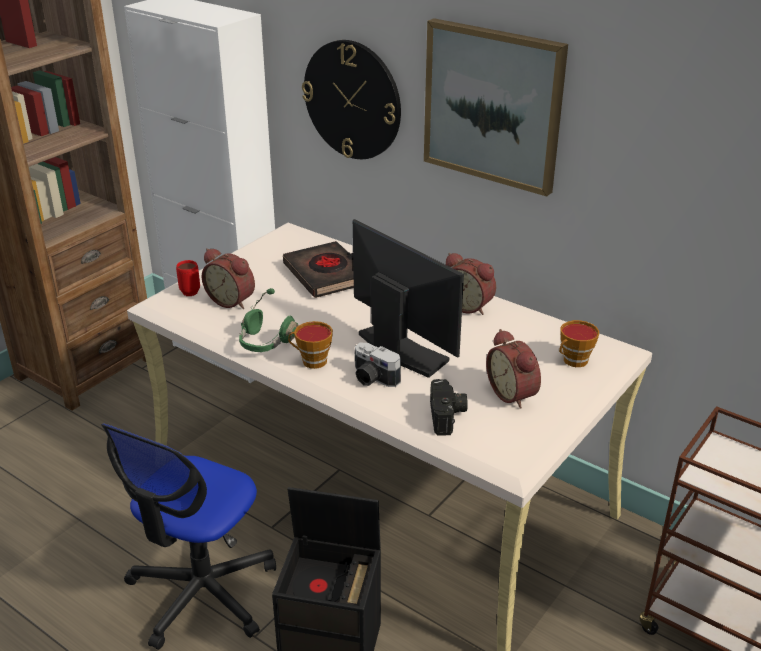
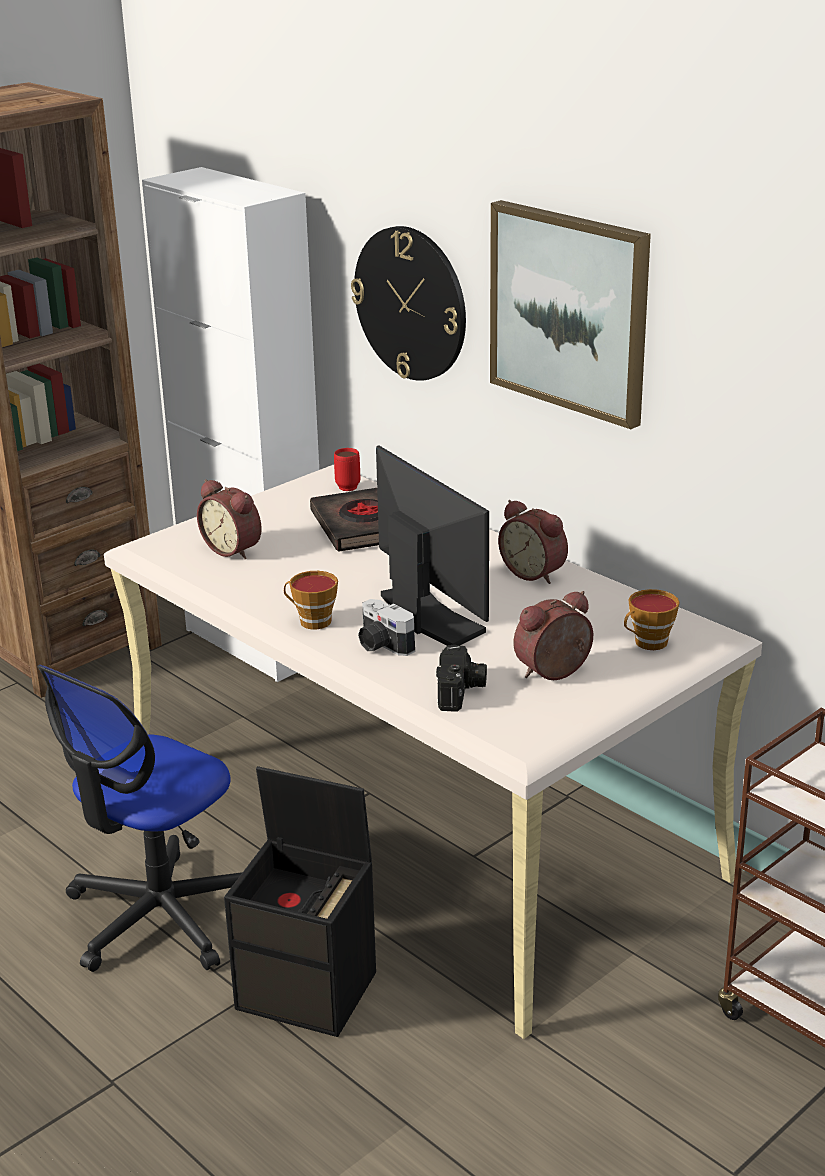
camera: 10 degrees right, 5 degrees down
red mug [176,260,200,296] -> red mug moved to [334,448,360,491]
green headphones [239,288,299,352] -> none
alarm clock [486,329,541,409] -> alarm clock turned 75 degrees clockwise [514,591,593,680]

